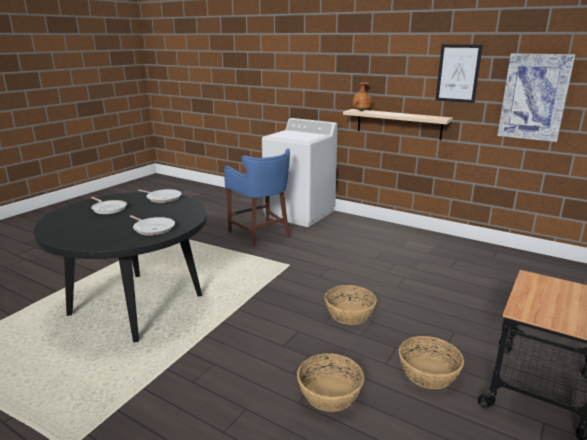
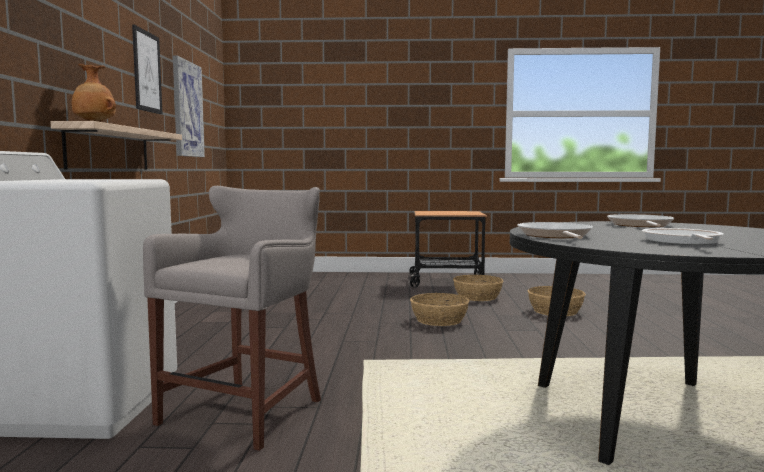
camera: 120 degrees left, 15 degrees down
blue stool [224,148,290,246] -> grey stool [143,186,321,451]

